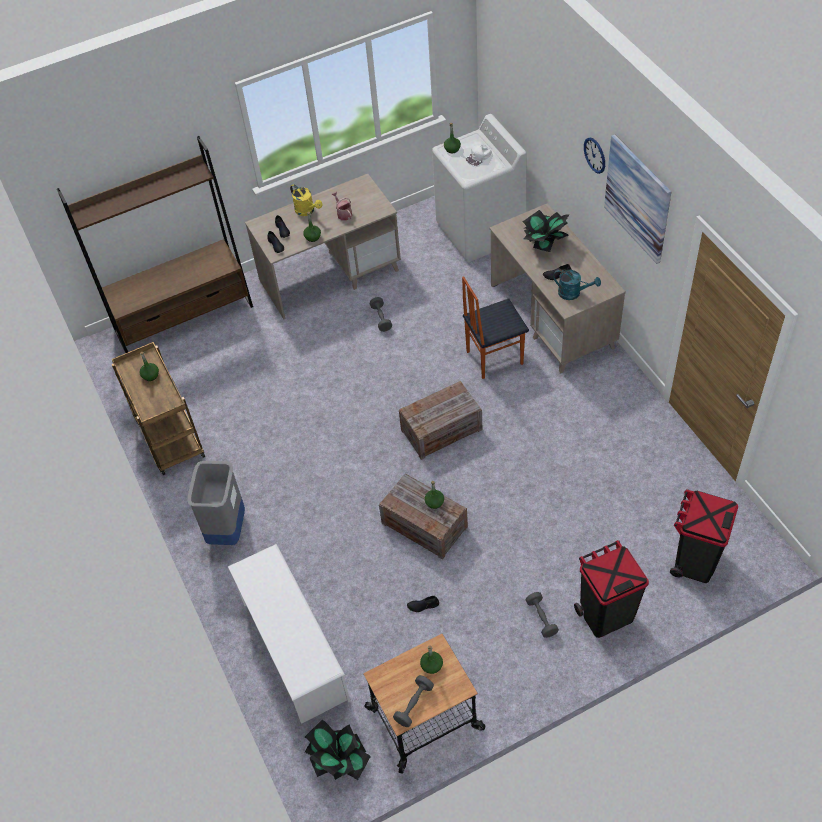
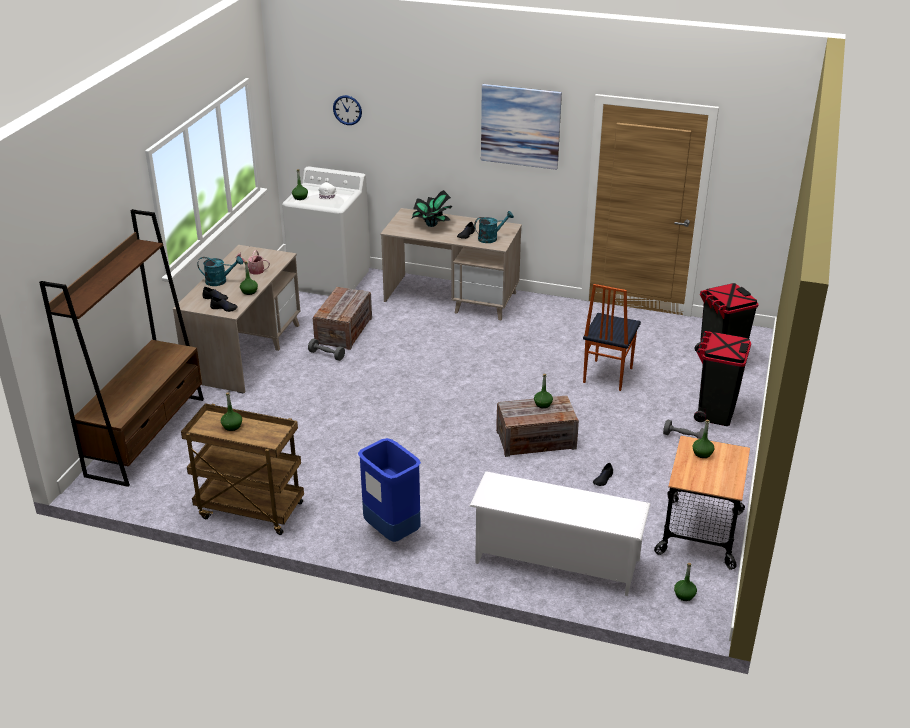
camera: 50 degrees left, 20 degrees down
grey trash can [187,461,245,545] -> blue trash can [358,438,421,542]
yellow watering can [290,184,322,216] -> turquoise watering can [197,256,243,286]
potted plant [305,720,371,780] -> green bottle [674,563,697,601]
grey dumbbell [393,675,434,727] -> none
crate [399,381,482,460] -> crate moved to [313,287,372,350]
chair [462,276,529,379] -> chair moved to [583,284,641,391]
wall clock [584,137,605,174] -> wall clock moved to [333,95,362,125]

